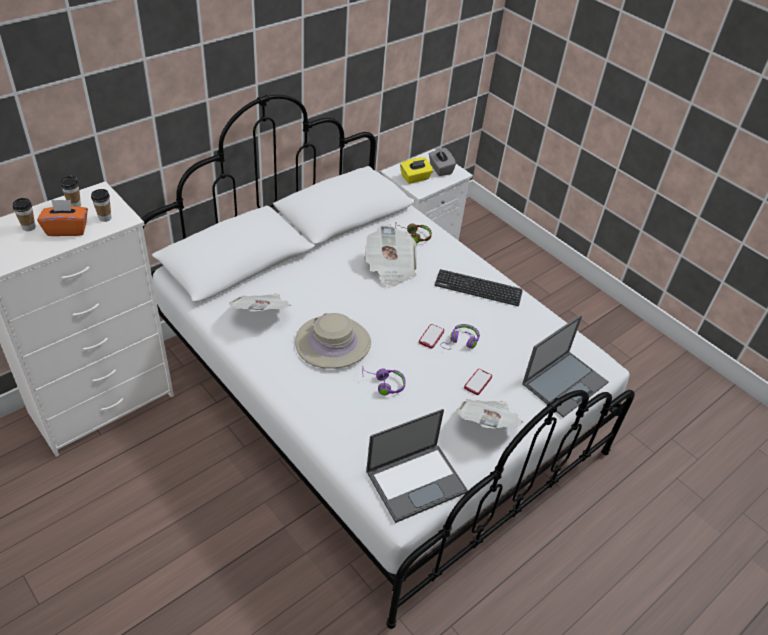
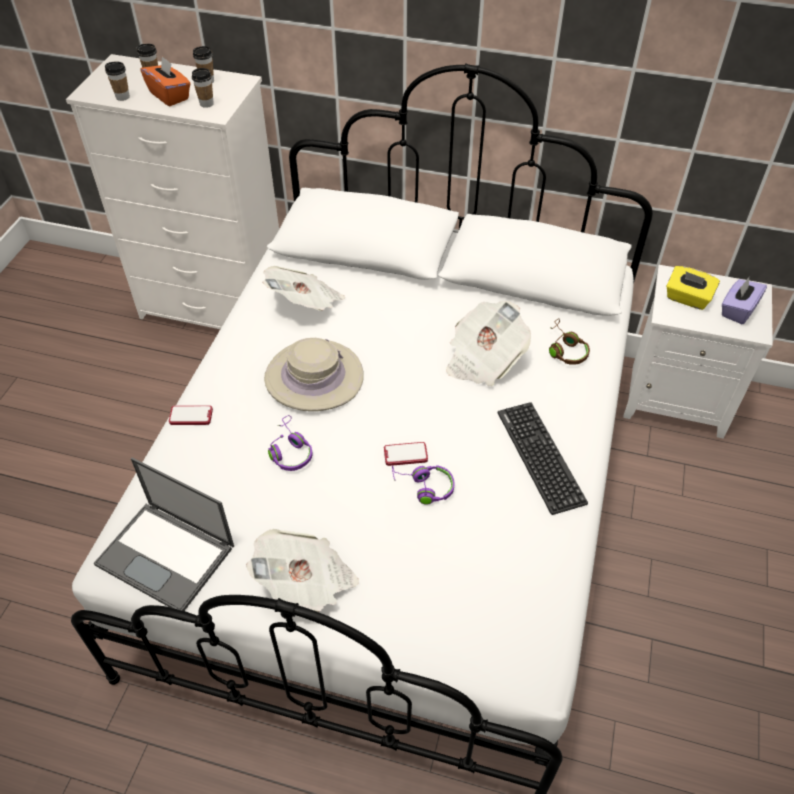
camera: 60 degrees right, 5 degrees up
grey tissue box [429,148,456,176] -> purple tissue box [722,277,767,324]
phone [464,368,492,395] -> phone moved to [169,405,213,425]
laptop [522,315,609,417] -> none
none -> cup [105,62,130,101]

